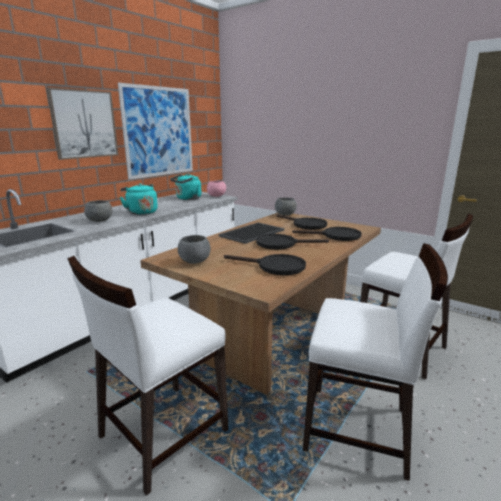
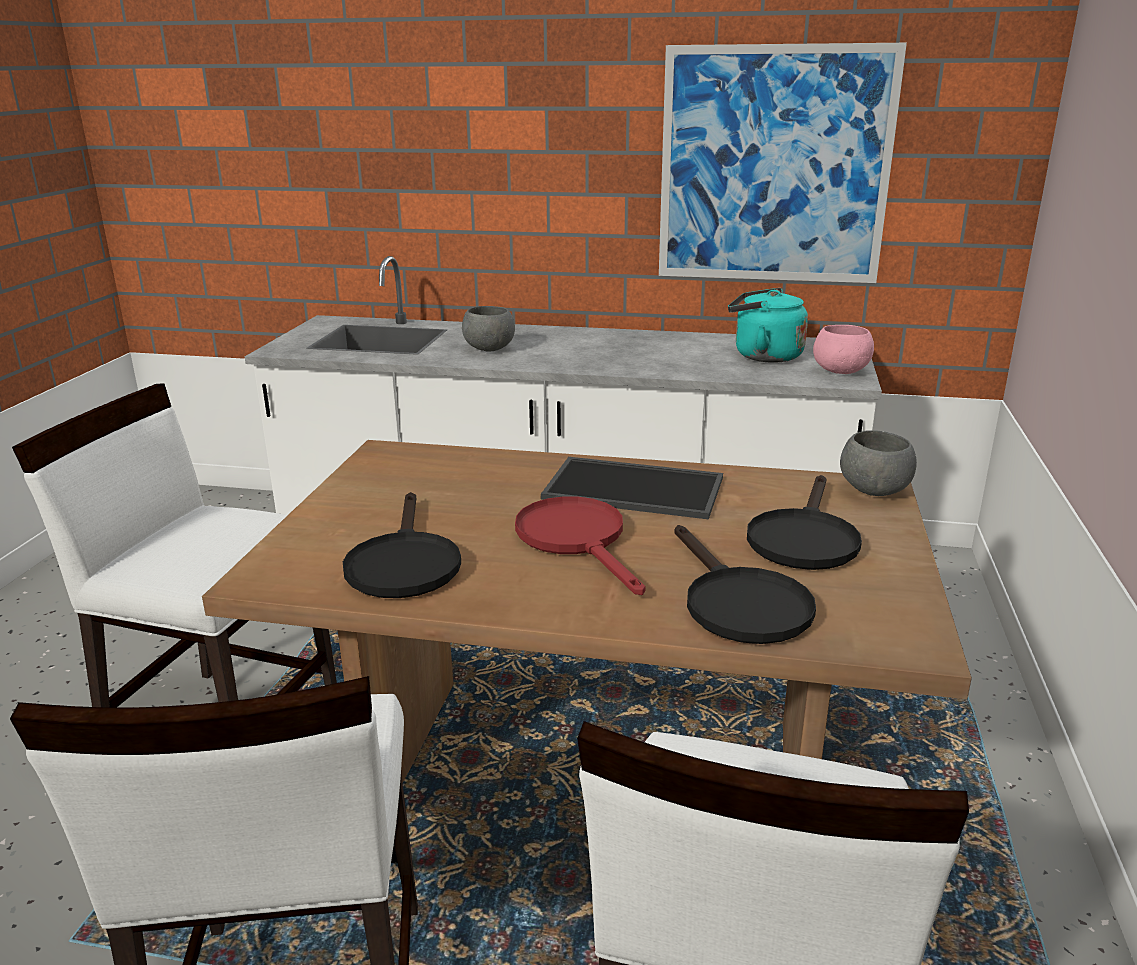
camera: 65 degrees right, 5 degrees up
picture [46,87,118,160] -> none
turquoise kettle [120,184,158,215] -> none
grey bowl [178,235,211,264] -> none
black frying pan [256,234,329,250] -> red frying pan [515,497,646,595]

